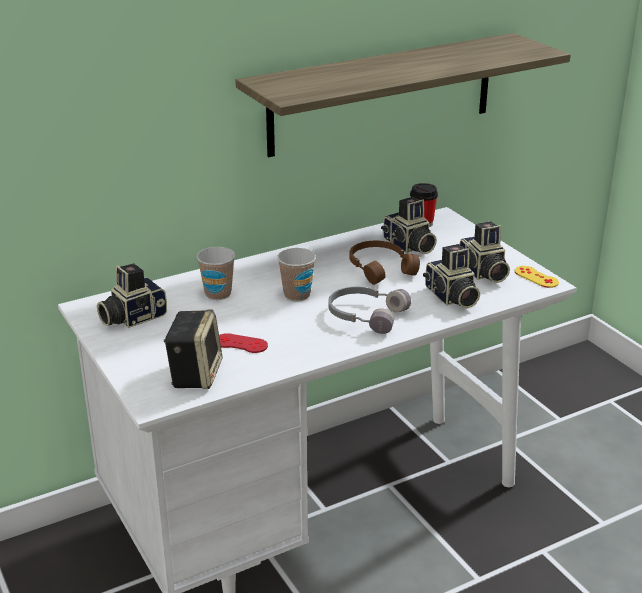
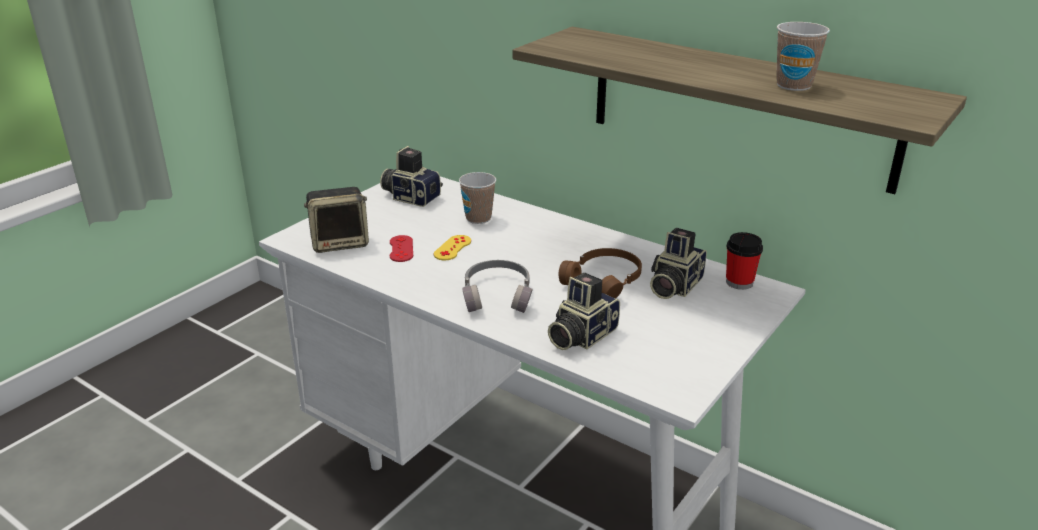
camera: 65 degrees right, 0 degrees up
cup [277,248,316,301] -> cup moved to [776,22,830,91]
camera [460,221,510,283] -> none
yellow game controller [515,266,559,288] -> yellow game controller moved to [434,235,471,260]

